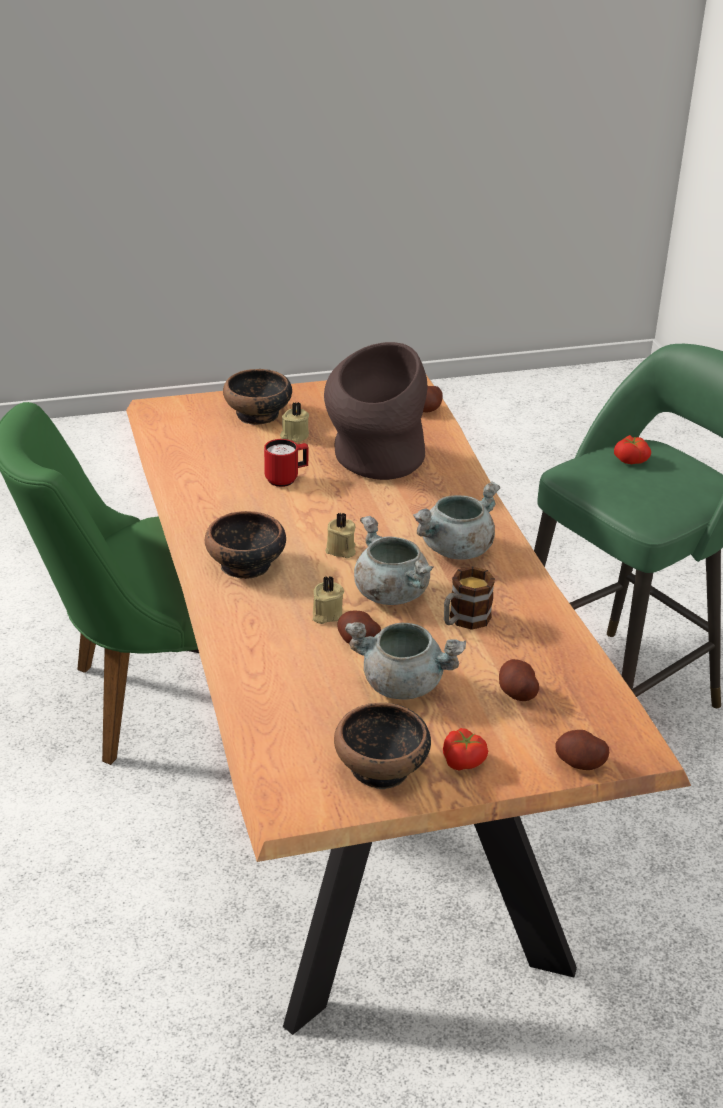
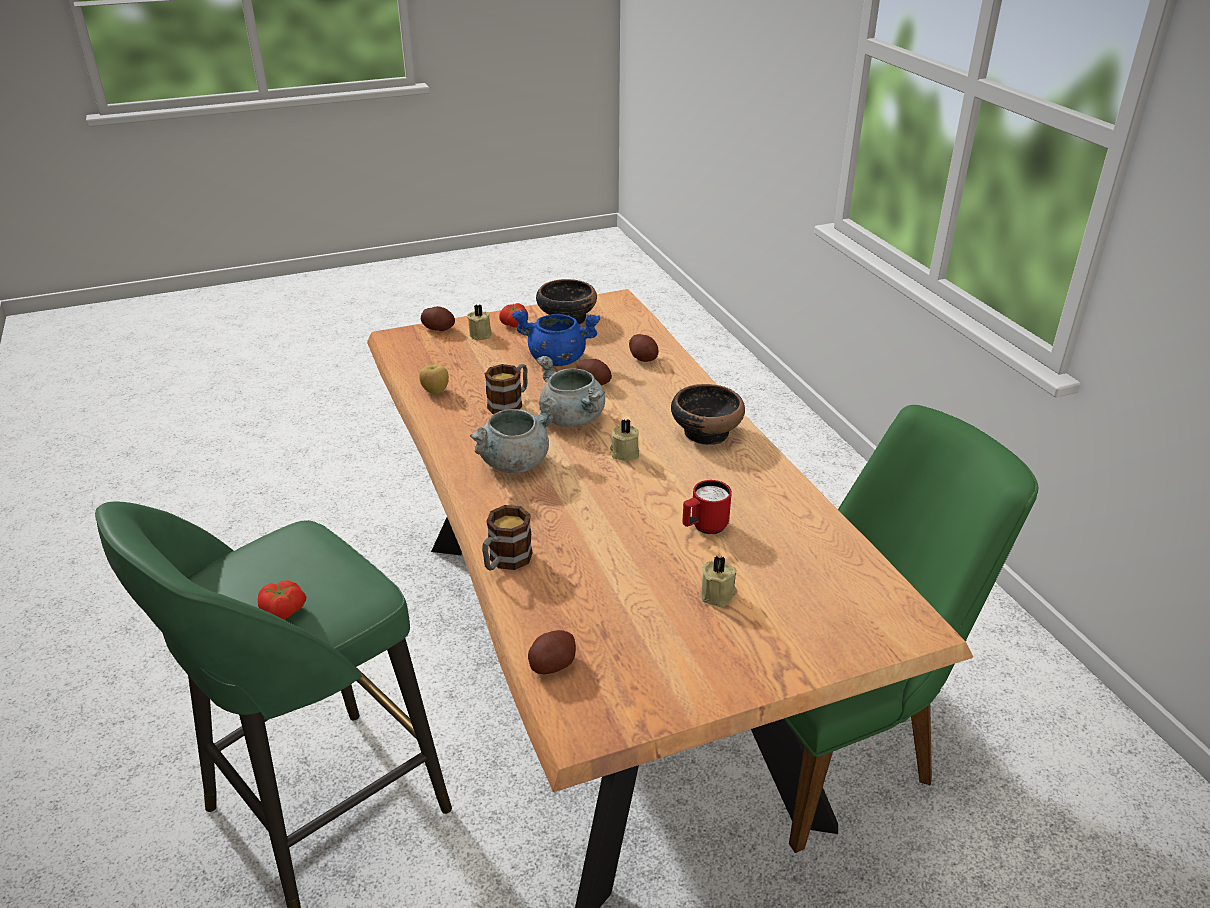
camera: 175 degrees right, 0 degrees up
bowl [223,369,292,425] -> none
beige candle [313,576,344,624] -> beige candle moved to [467,304,491,340]
brown vase [324,342,428,480] -> none
grey cooking pot [345,622,466,700] -> blue cooking pot [512,310,600,366]
potato [499,659,539,701] -> potato moved to [629,334,658,362]
none -> apple [419,365,449,394]
none -> mug [482,505,533,571]

